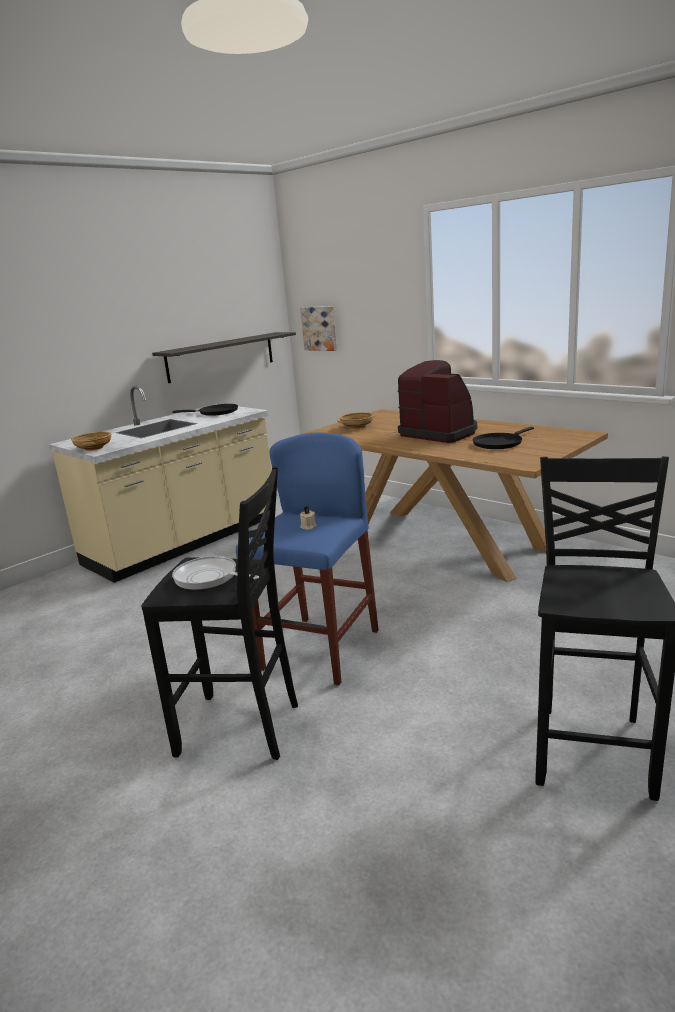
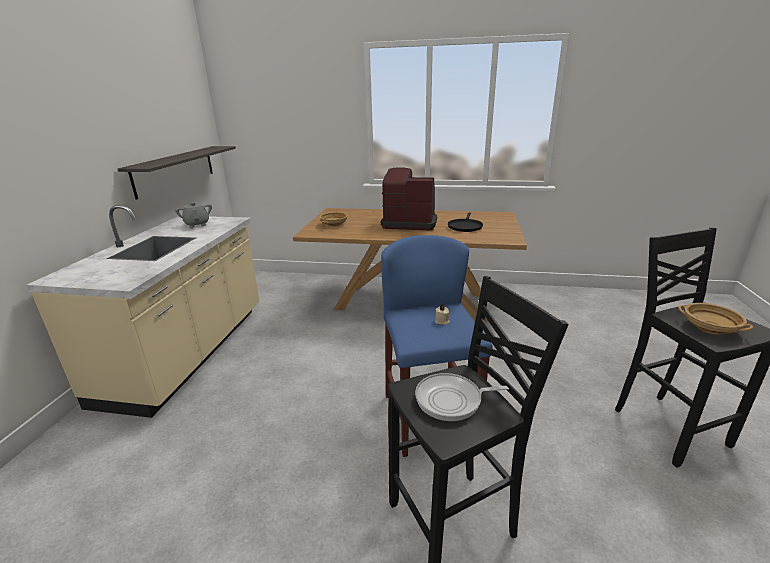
camera: 35 degrees left, 5 degrees up
beige bowl [71,432,111,451] -> beige bowl moved to [678,303,753,334]
black frying pan [172,404,238,416] -> grey teapot [175,202,212,228]
picture [300,306,337,351] -> none

